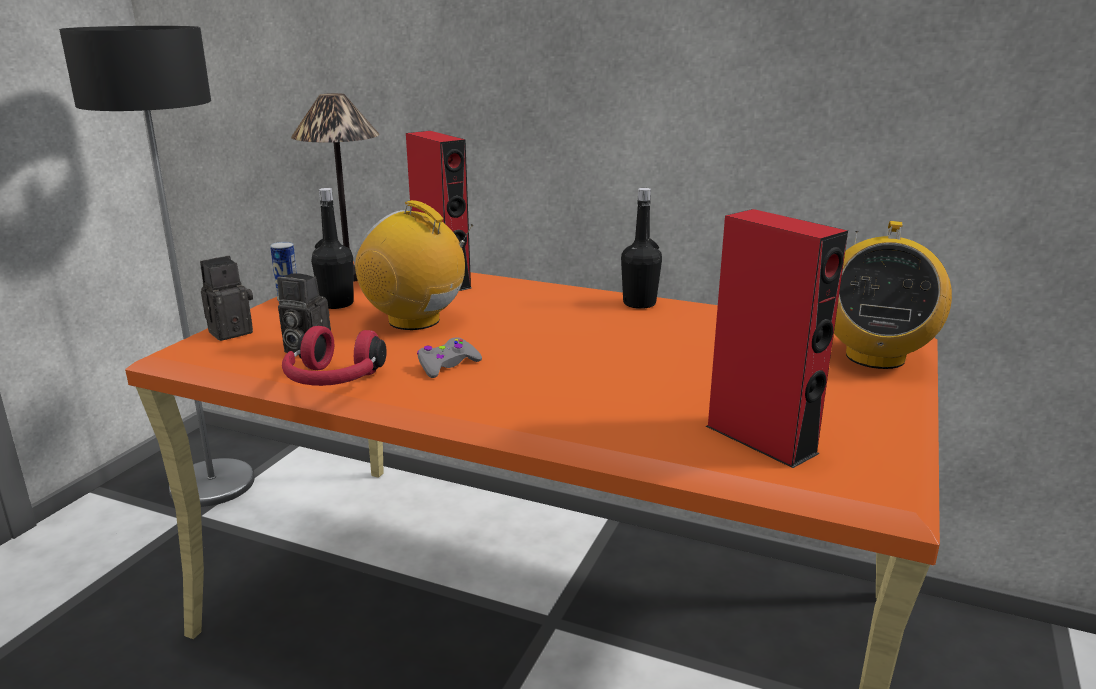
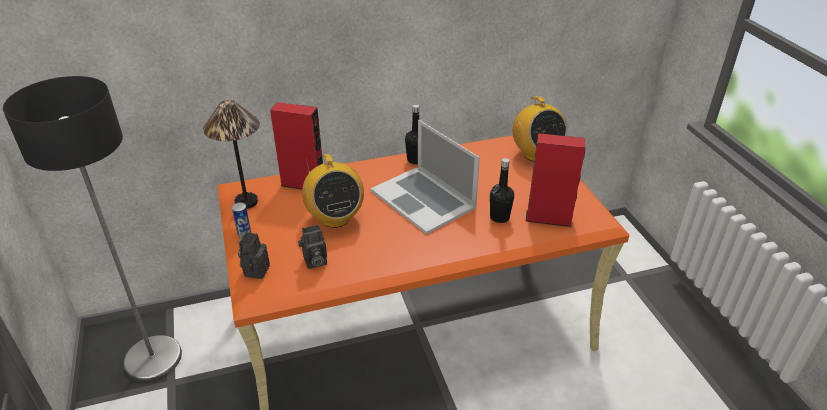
camera: 40 degrees left, 15 degrees up
red headphones [282,326,387,386] -> none
black bottle [311,188,354,309] -> black bottle moved to [490,158,514,223]
radio [354,200,473,330] -> radio turned 105 degrees counterclockwise [302,154,364,228]
grey game controller [417,337,482,378] -> none
none -> laptop [371,120,480,235]

